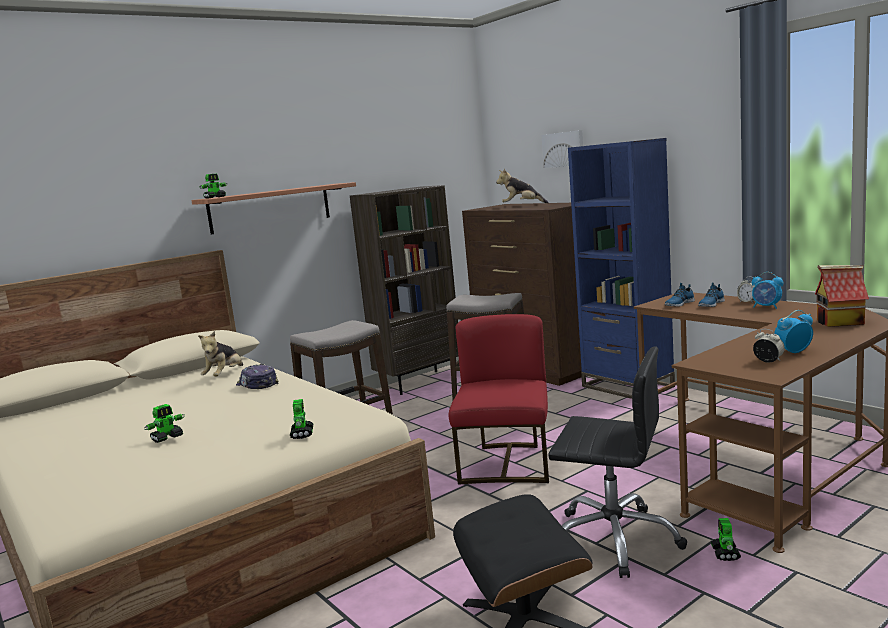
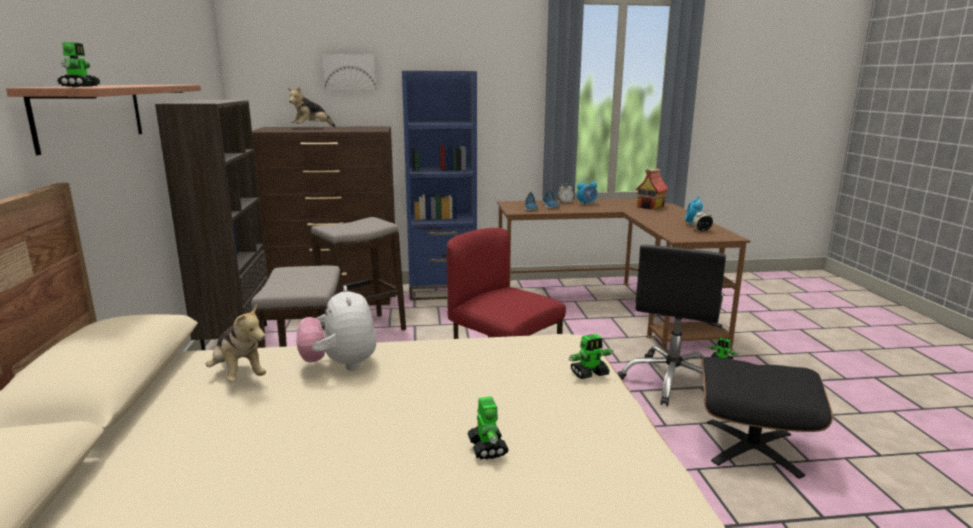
camera: 60 degrees left, 5 degrees up
cap [236,364,279,389] -> plush toy [296,286,377,370]
toy robot [290,399,313,439] -> toy robot turned 135 degrees clockwise [568,334,614,379]
black office chair [548,347,687,578] -> black office chair turned 150 degrees clockwise [618,245,726,406]

